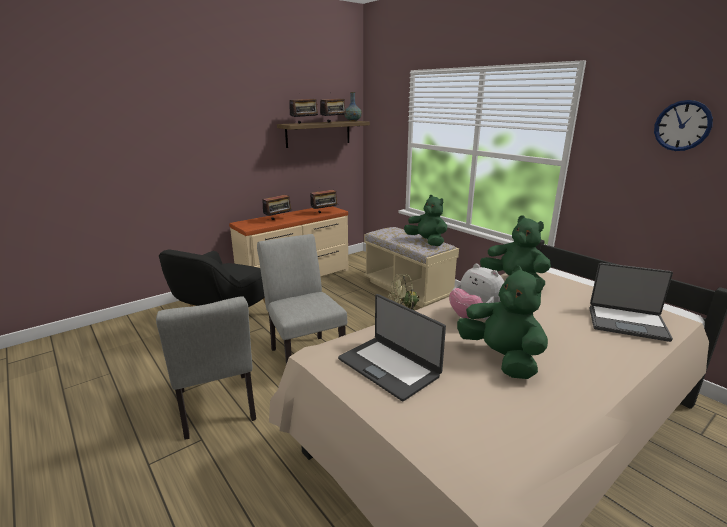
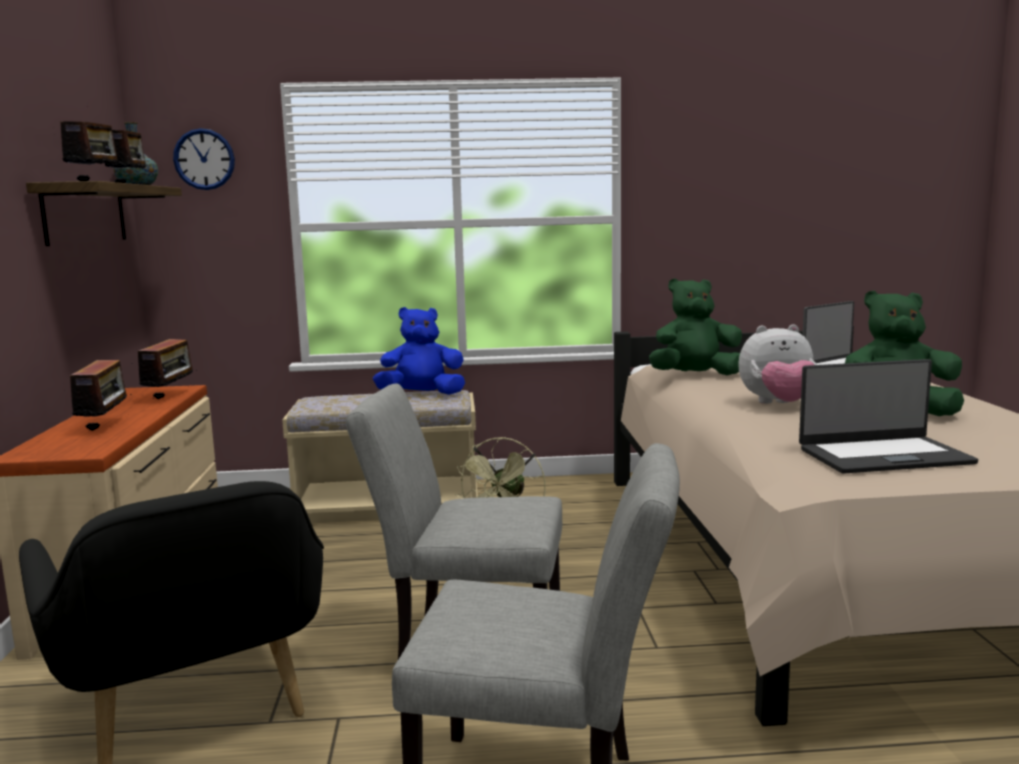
camera: 55 degrees left, 10 degrees down
green plush toy [404,195,447,246] -> blue plush toy [373,307,465,395]
wall clock [654,100,713,151] -> wall clock moved to [173,128,235,190]

